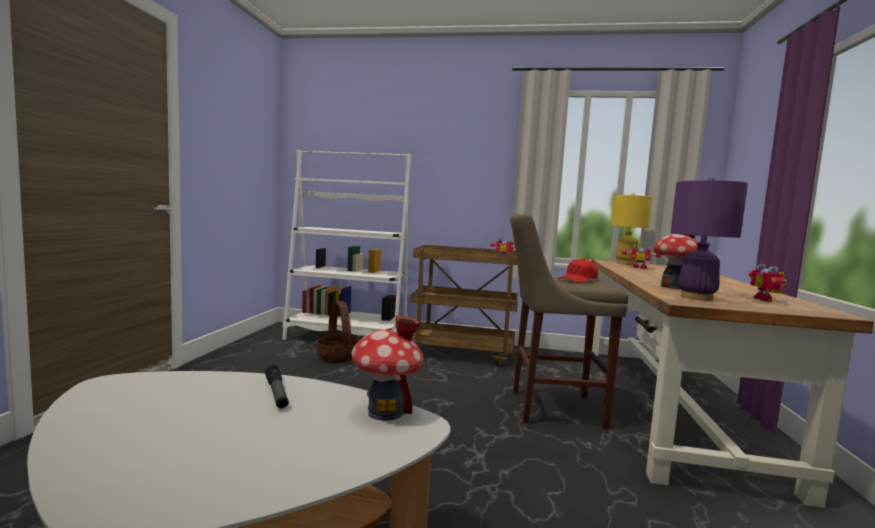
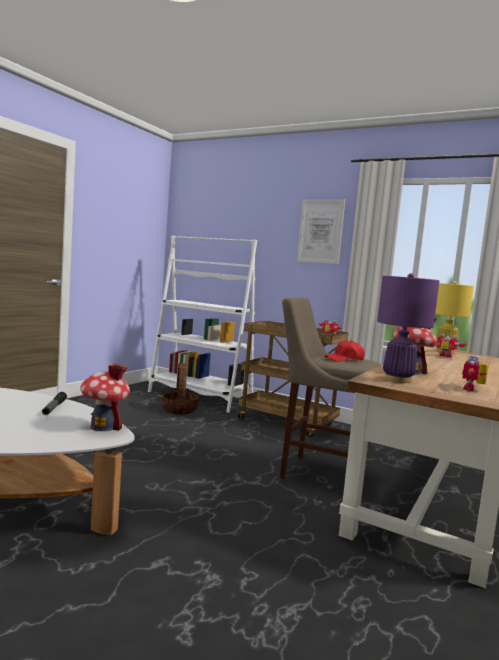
camera: 20 degrees right, 0 degrees up
none -> picture [297,199,345,264]

